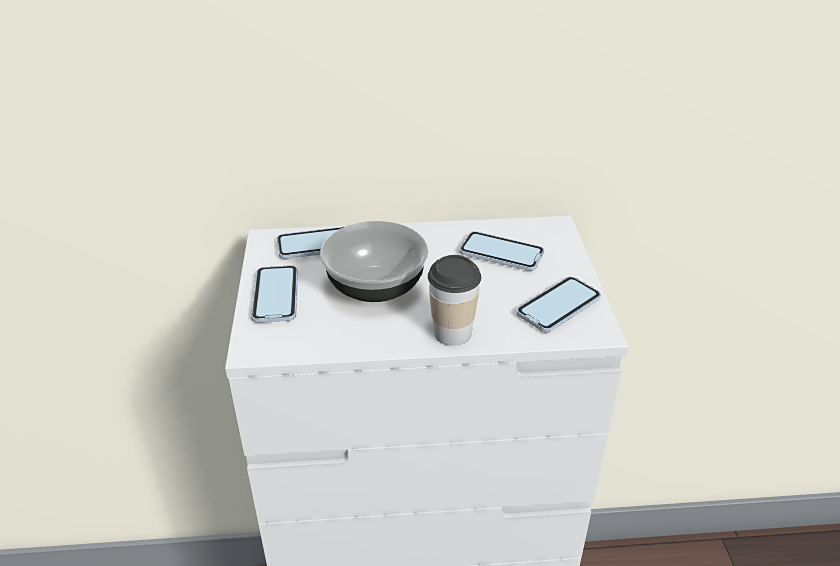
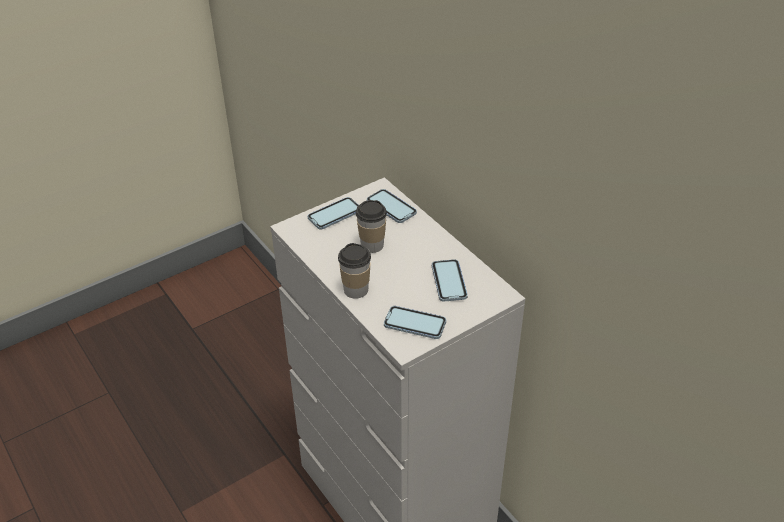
camera: 60 degrees right, 5 degrees up
bowl [320,221,428,302] -> cup [356,200,387,253]

